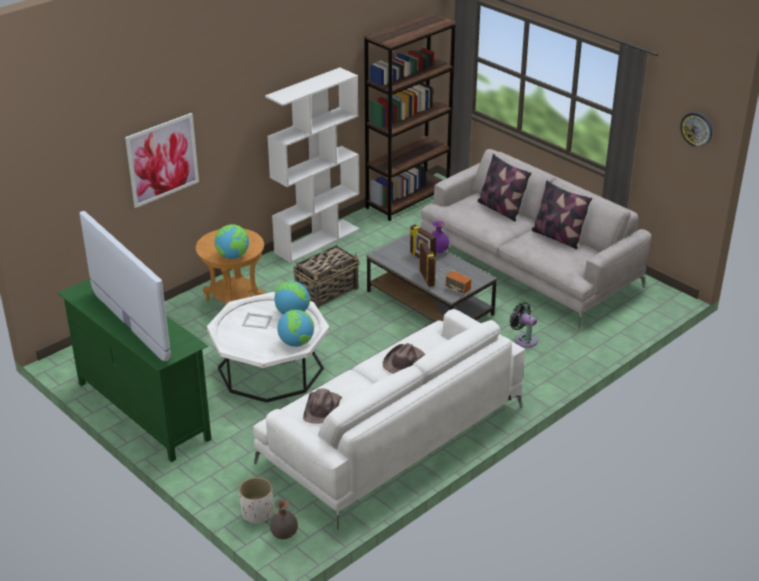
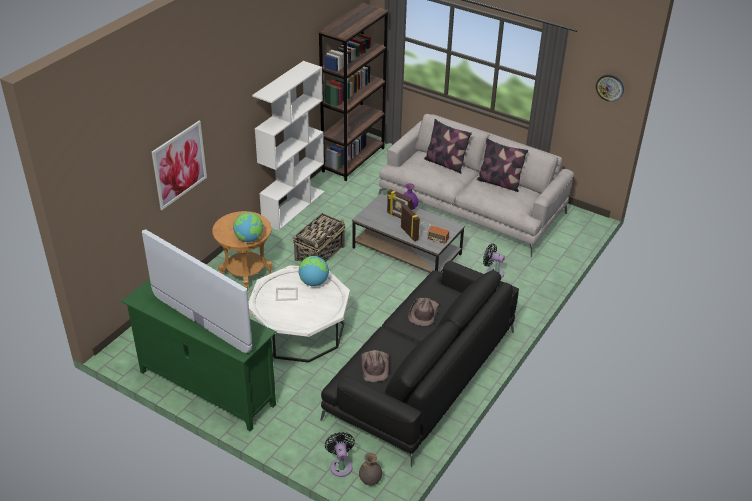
camera: 15 degrees left, 5 degrees up
white planter [239,477,273,524] -> black fan [325,432,355,477]
white sofa [253,309,525,530] -> black sofa [320,261,519,467]
globe [277,310,314,347] -> none

